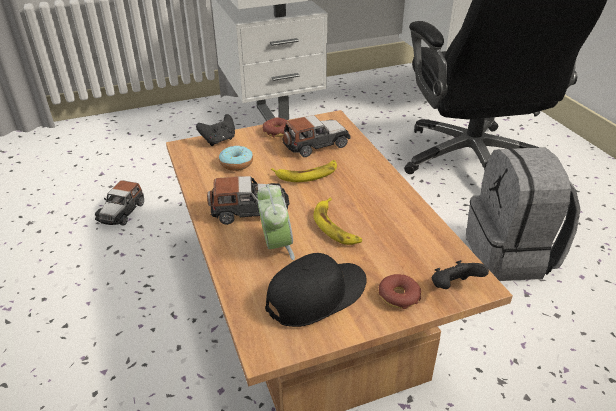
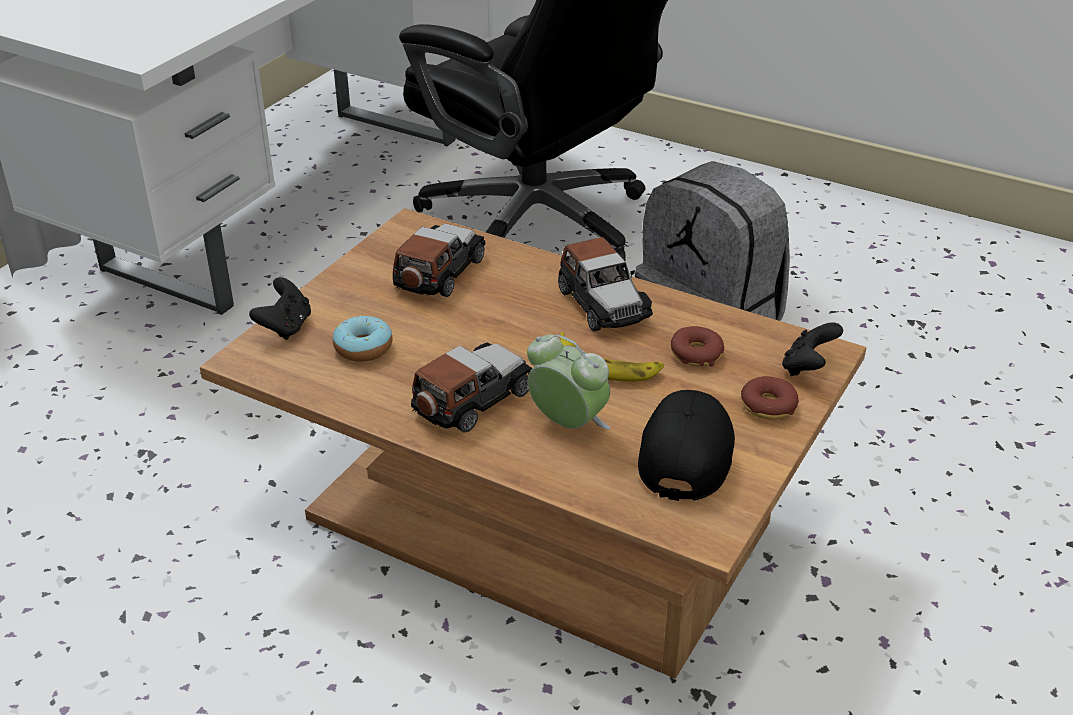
camera: 40 degrees left, 0 degrees up
toy car [95,180,144,226] -> toy car moved to [558,237,653,331]
donut [263,117,289,138] -> donut moved to [671,326,724,367]
banana [271,160,337,182] -> none

